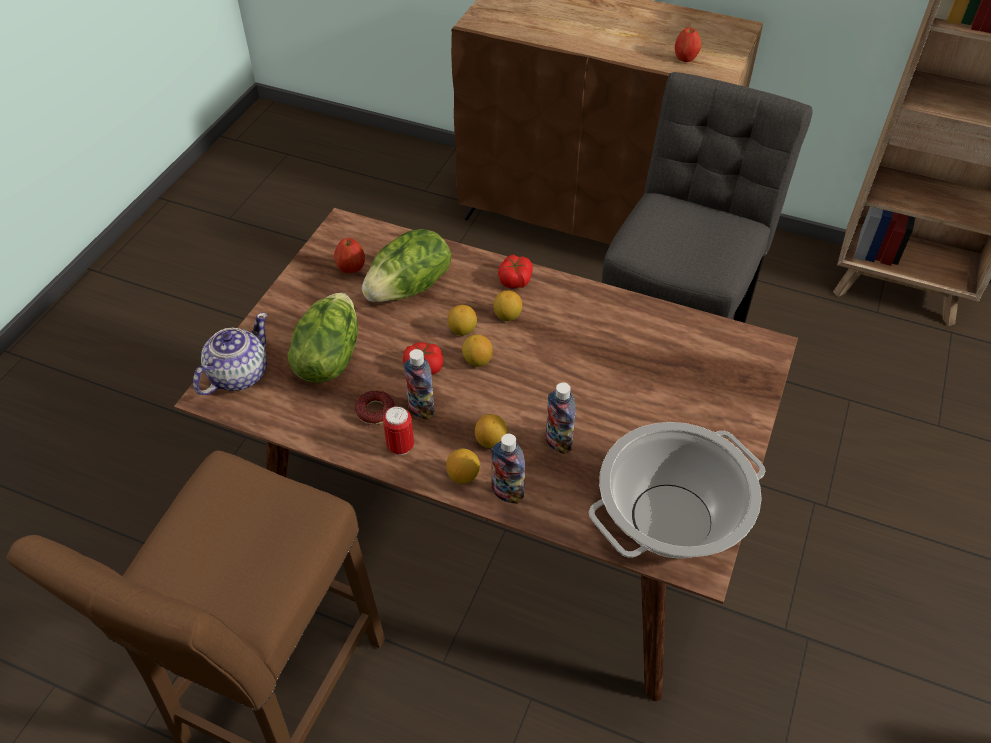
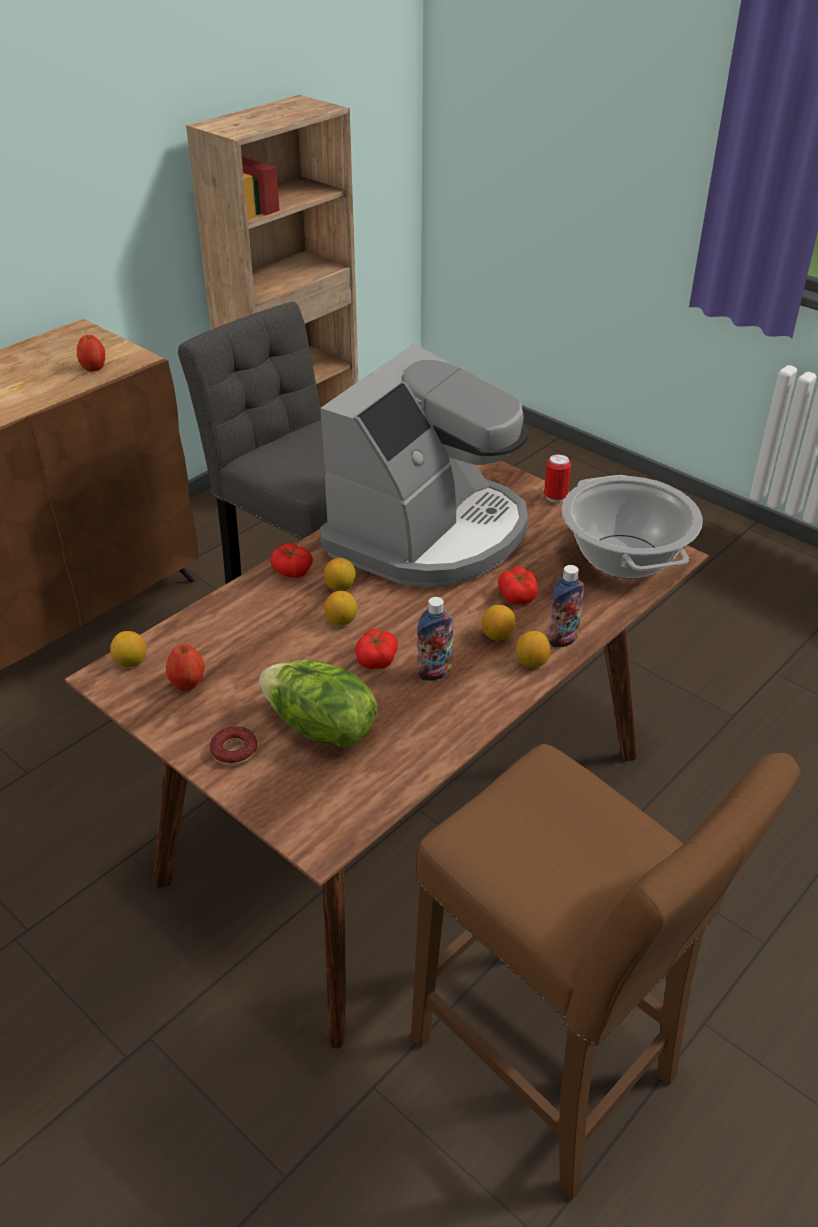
camera: 70 degrees left, 10 degrees down
teapot [193,313,267,395] -> none
donut [355,390,395,425] -> donut moved to [210,726,257,765]
lettuce [362,229,451,302] -> none
can [383,406,414,455] -> can moved to [544,454,571,503]
lemon [462,335,493,367] -> lemon moved to [110,631,146,667]
bottle [546,382,576,454] -> tomato [498,567,538,605]
none -> coffee machine [320,344,529,587]

